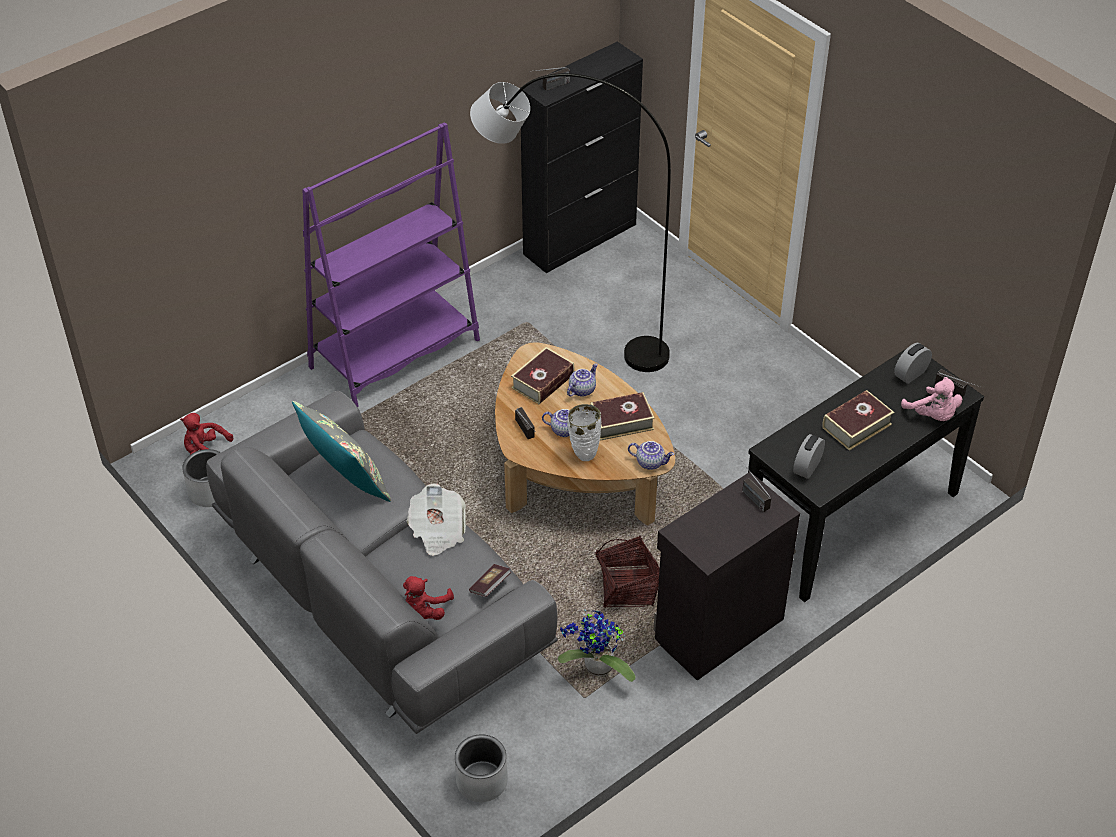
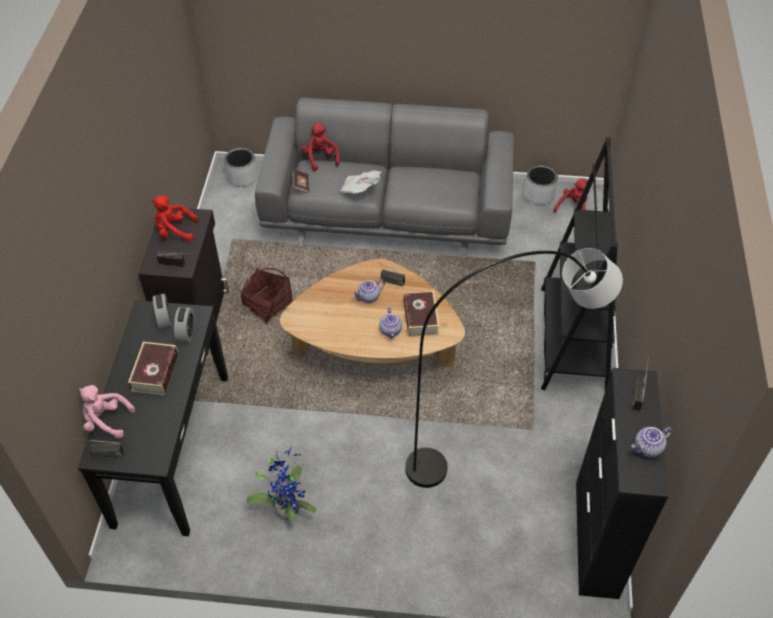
camera: 135 degrees right, 5 degrees up
grey pillow [292,401,391,502] -> none
purple bookcase [303,122,480,407] -> black bookcase [541,137,618,390]
potted plant [558,609,636,682] -> potted plant moved to [246,447,316,522]
white vase [567,404,601,461] -> none
book [590,392,654,441] -> none
teapot [628,441,674,470] -> teapot moved to [631,427,672,458]
alarm clock [894,343,932,384] -> alarm clock moved to [174,307,195,342]
none -> red plush toy [151,195,198,242]

